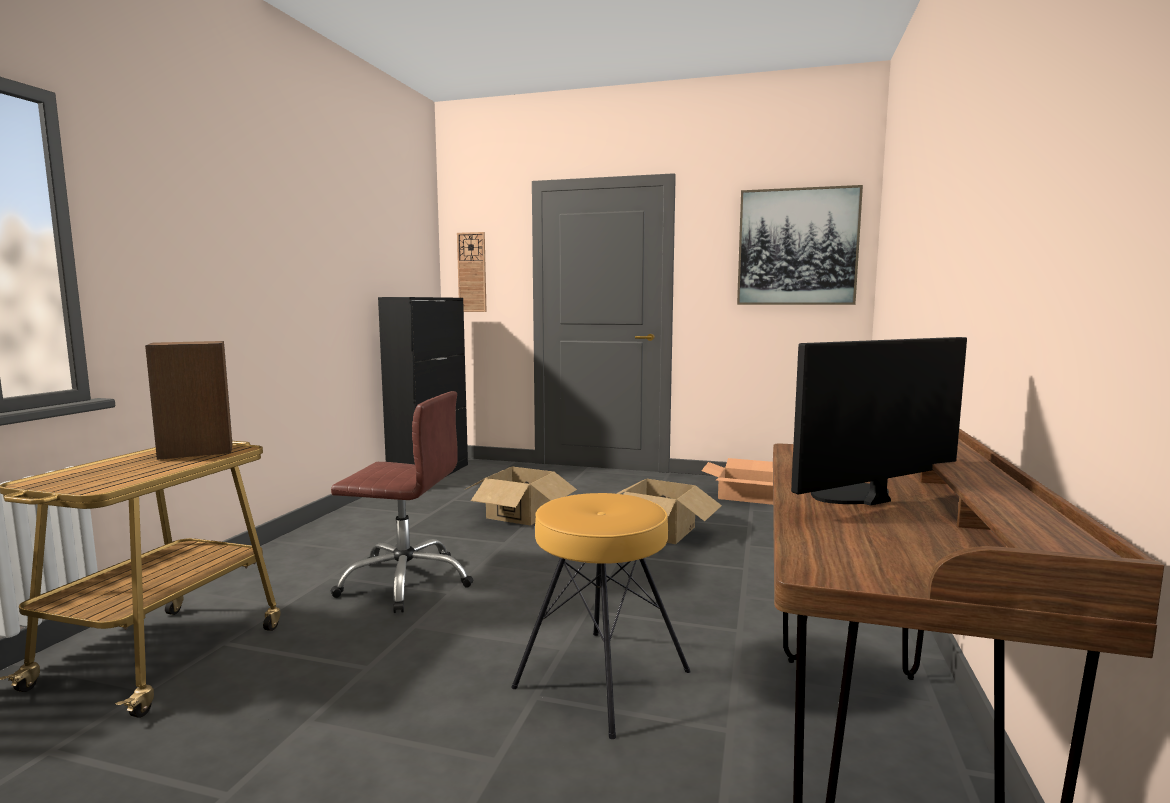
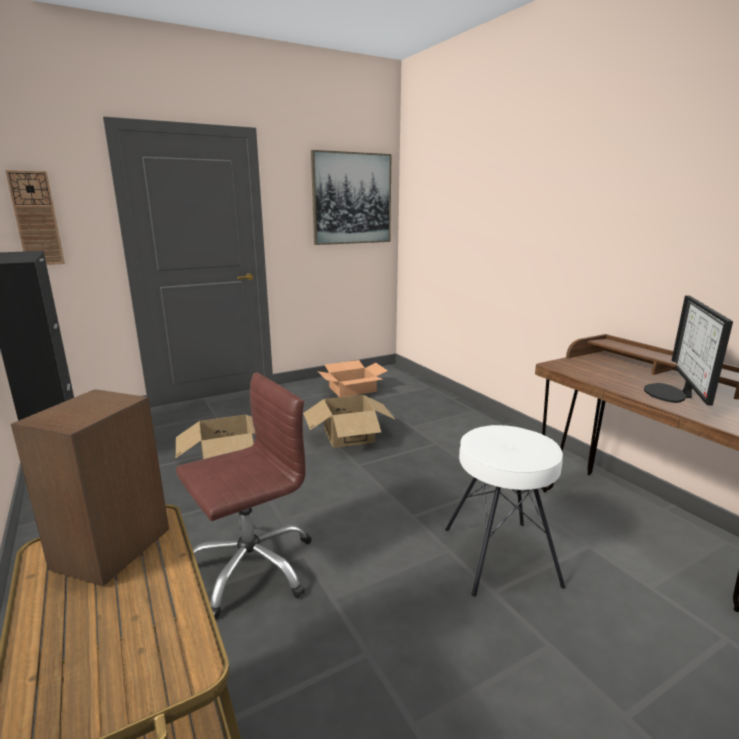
camera: 45 degrees left, 10 degrees up
brown stool [511,493,691,739] -> white stool [445,425,566,597]

